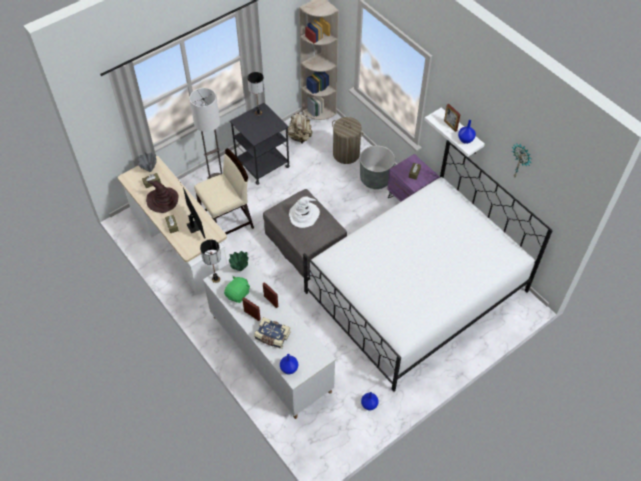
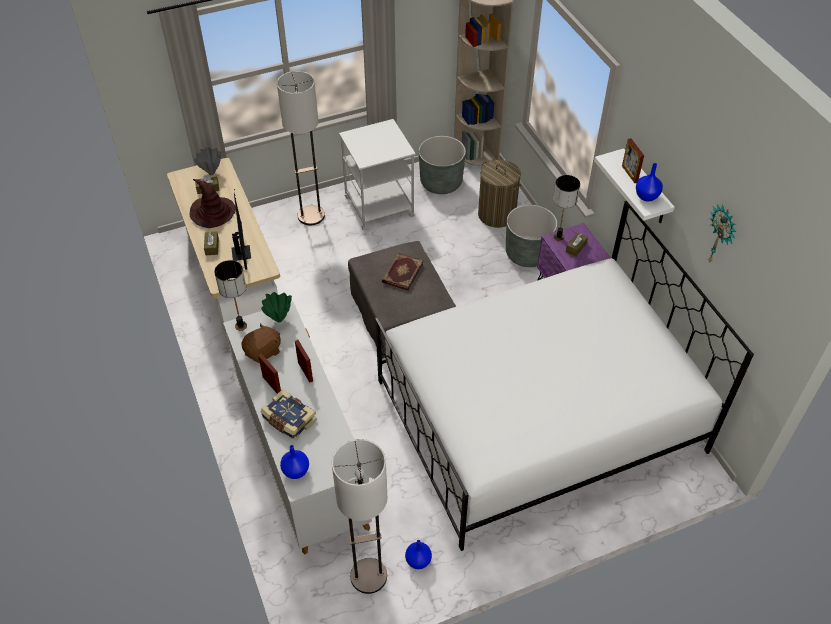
camera: 15 degrees right, 5 degrees down
beige chair [194,148,254,235] -> none
green plush toy [224,276,250,303] -> brown plush toy [241,323,281,364]
black cart [230,103,290,185] -> white cart [339,119,416,230]
table lamp [247,72,264,116] -> table lamp moved to [553,175,580,241]
beige backpack [288,111,312,144] -> grey planter [419,136,466,194]
white hat [289,197,320,228] -> book [382,253,423,291]
none -> floor lamp [332,439,387,594]

